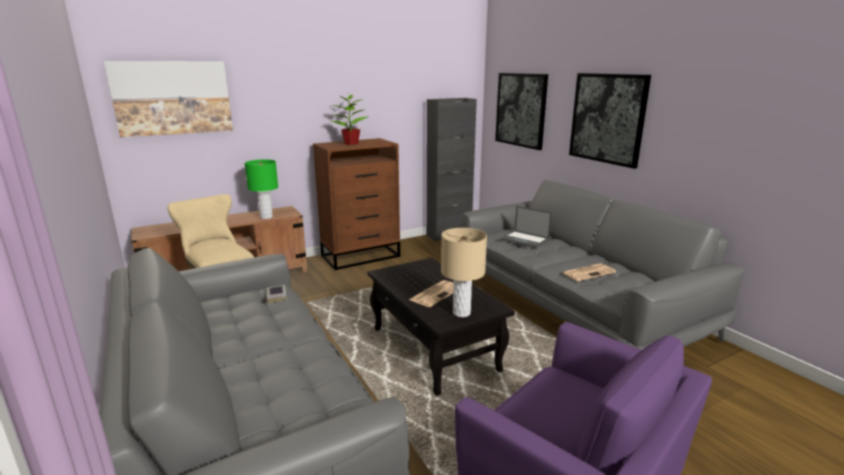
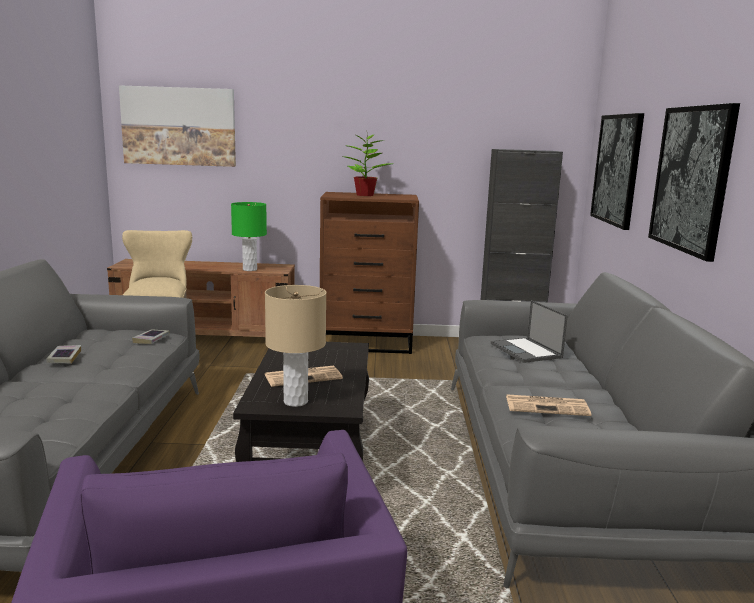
camera: 30 degrees right, 5 degrees down
none -> book [46,345,81,364]

